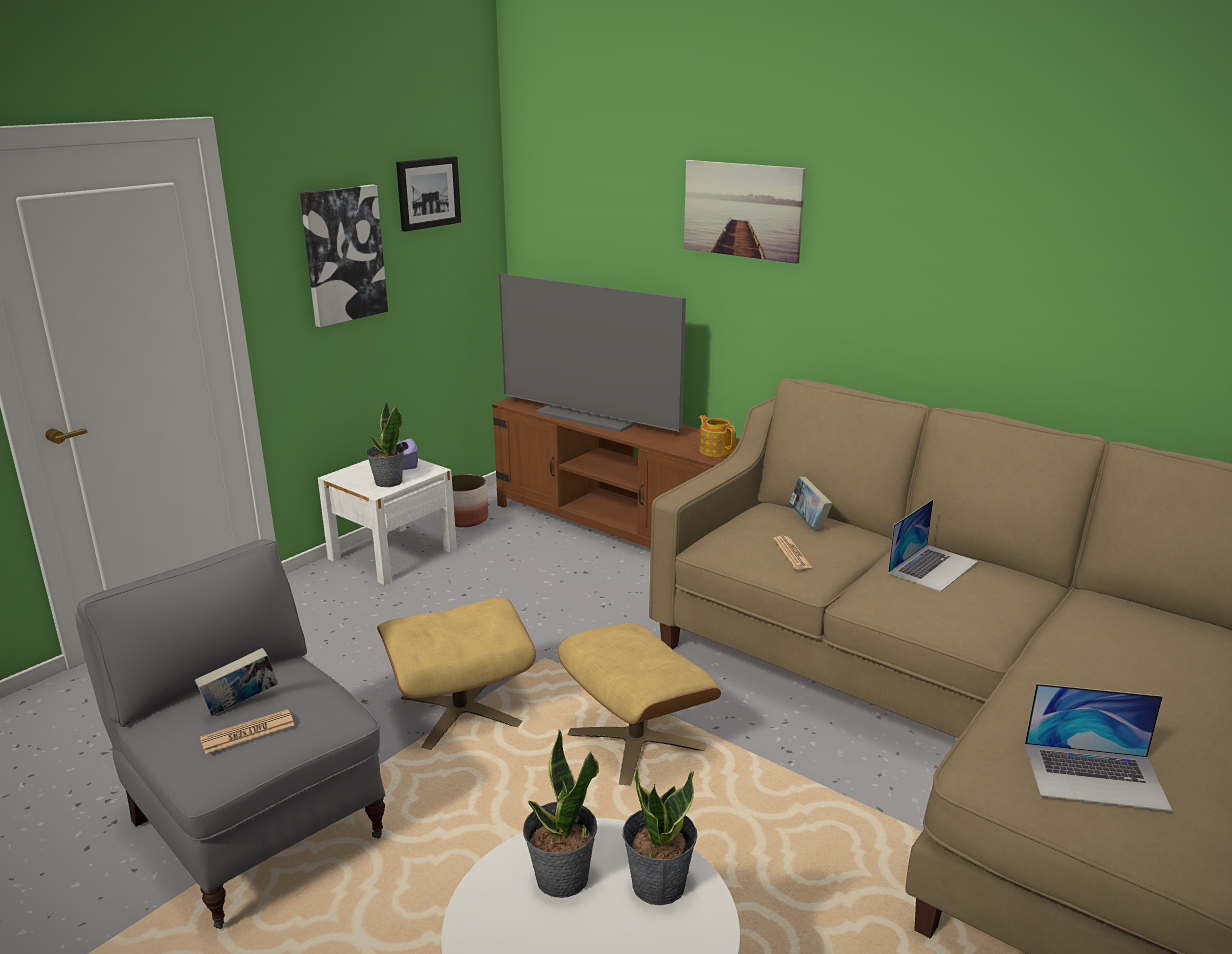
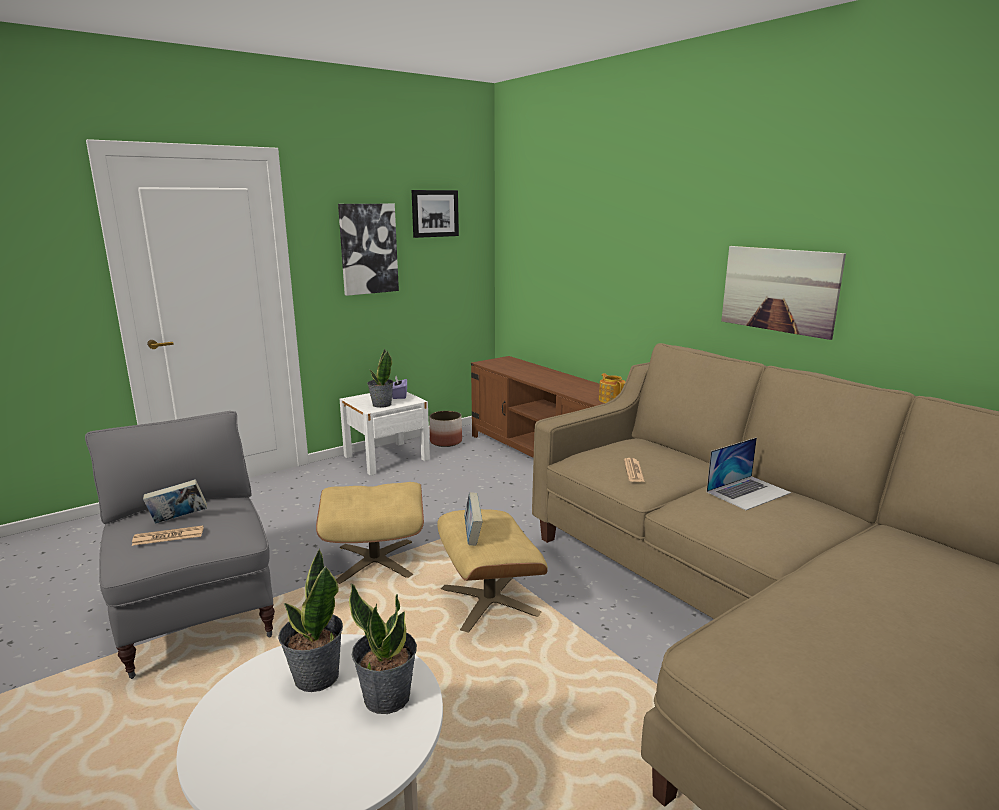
camera: 15 degrees right, 5 degrees down
television [499,273,686,432] -> none
picture [684,160,806,264] -> picture moved to [721,246,846,340]
book [789,477,832,530] -> book moved to [464,492,482,546]
laptop [1025,684,1172,811] -> none

